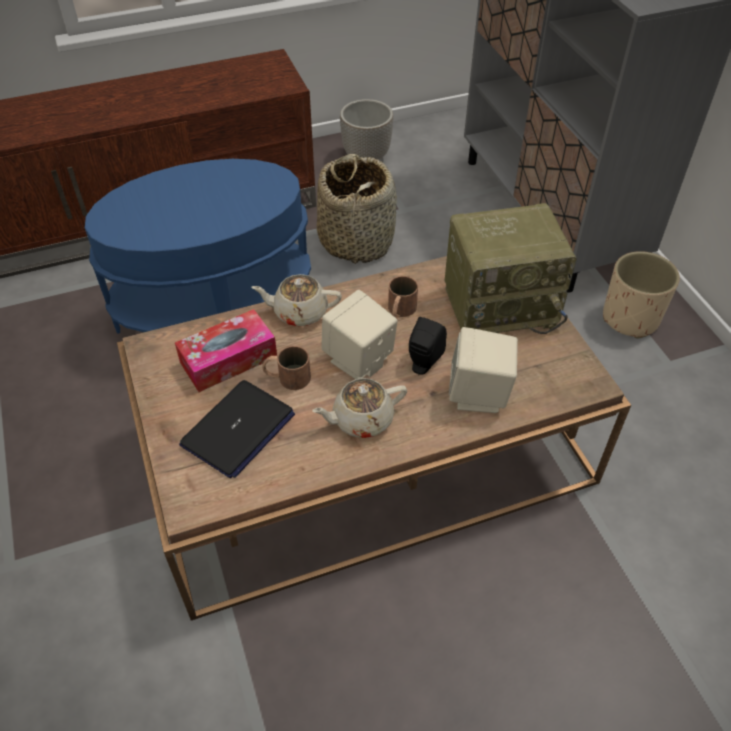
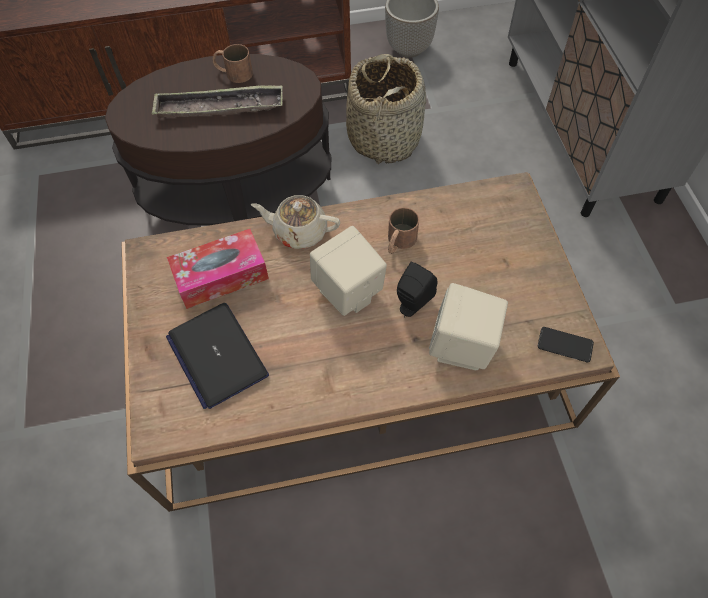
camera: 10 degrees right, 10 degrees up
blue side table [85,159,311,334] -> brown side table [105,54,331,226]
laptop [179,380,295,478] -> laptop turned 105 degrees clockwise [166,303,269,409]
brown mug [262,346,311,390] -> brown mug moved to [213,44,253,83]
beige teapot [312,378,407,438] -> none
radio [445,203,577,334] -> none
beige planter [603,251,680,339] -> none
none -> tray [151,85,283,118]
none -> phone [538,327,594,363]

